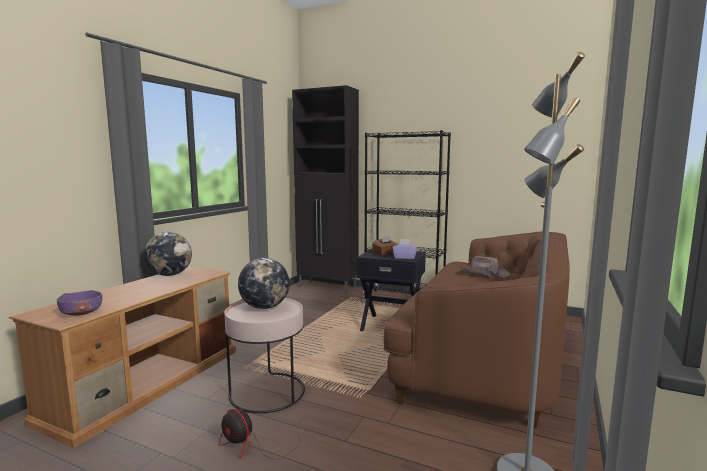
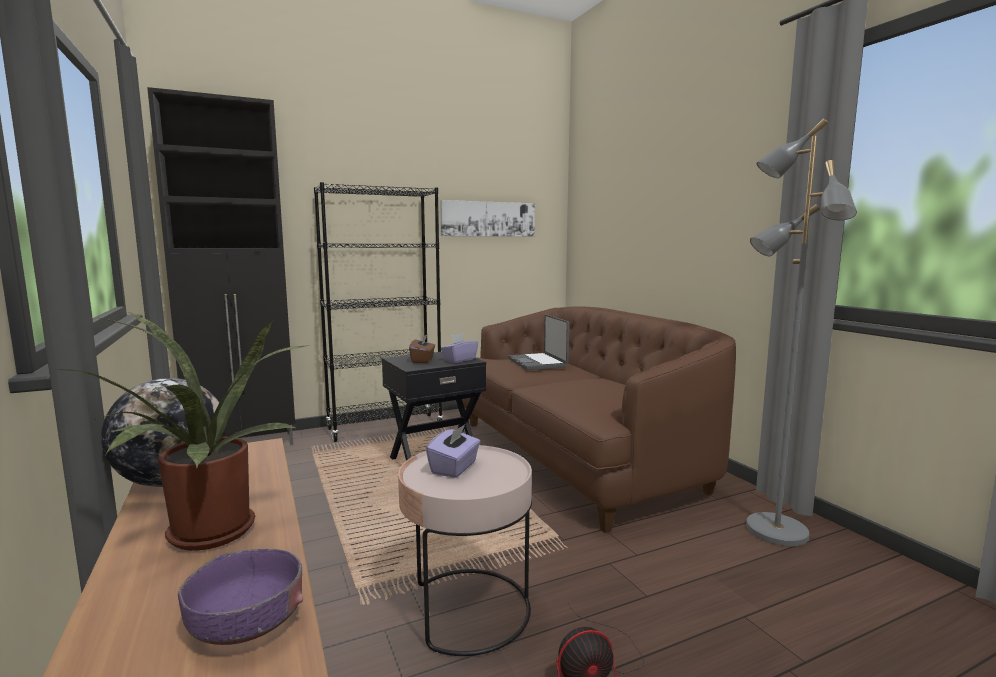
camera: 50 degrees left, 0 degrees up
globe [238,258,290,309] -> purple tissue box [426,424,480,478]
brown hat [459,256,510,278] -> laptop [508,315,569,370]
none -> potted plant [69,312,305,551]
none -> picture [440,200,535,237]

